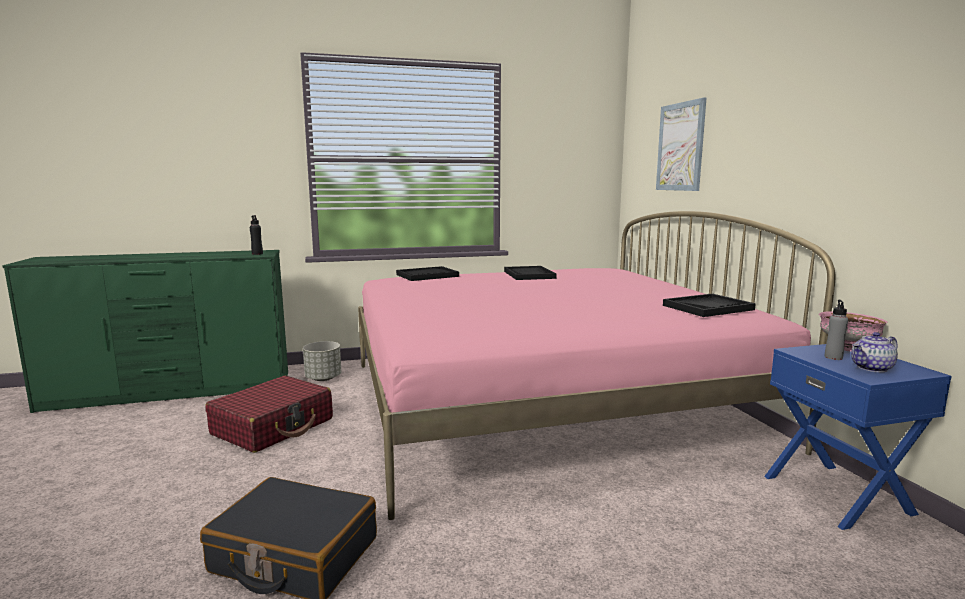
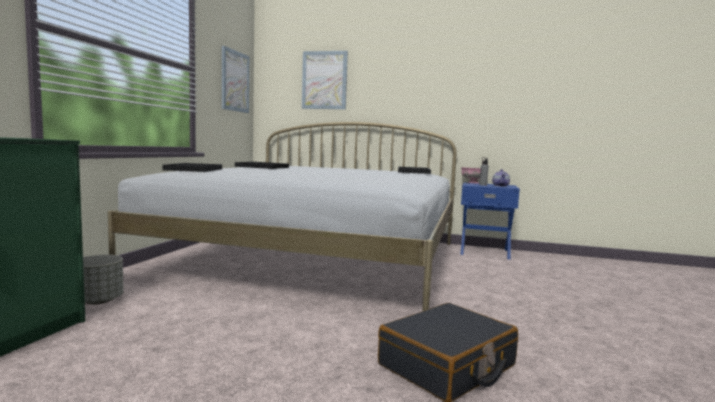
camera: 60 degrees left, 5 degrees down
red suitcase [205,376,333,453] -> none
black bottle [250,215,263,255] -> none
pink bed [358,211,835,520] -> white bed [108,122,456,311]
none -> picture [222,46,249,113]

